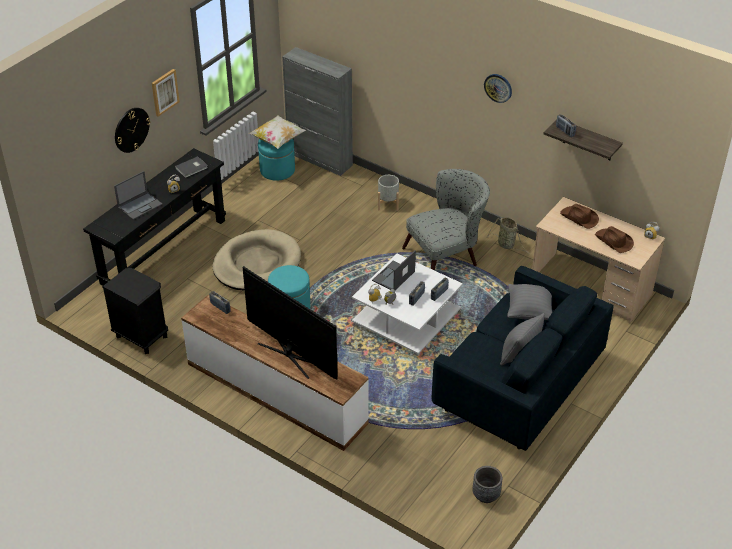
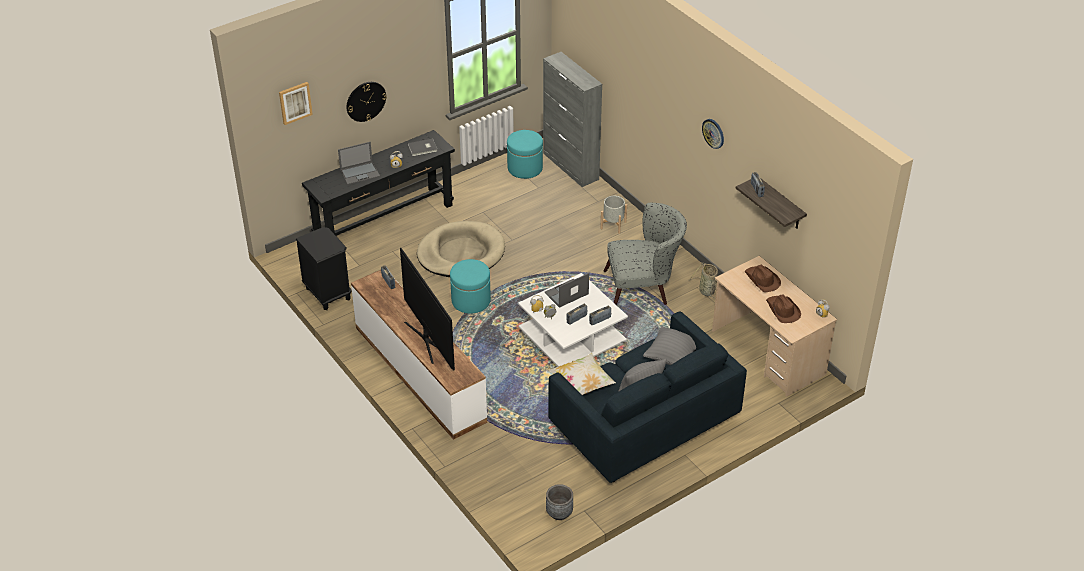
camera: 20 degrees right, 0 degrees up
picture [152,69,180,117] -> picture moved to [279,82,313,125]
pillow [249,116,306,149] -> pillow moved to [548,353,616,395]

